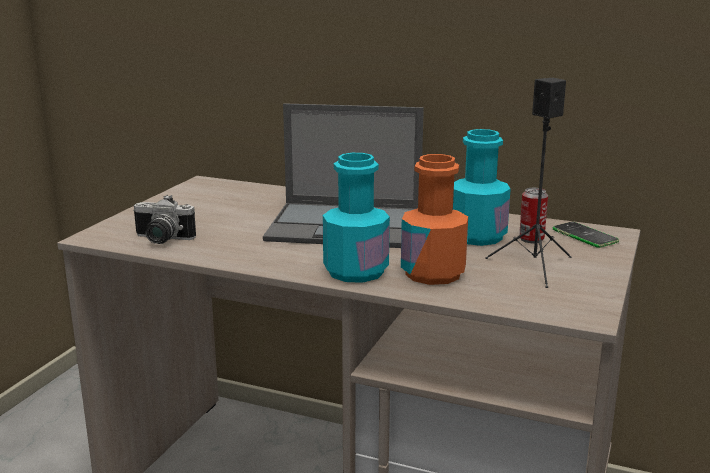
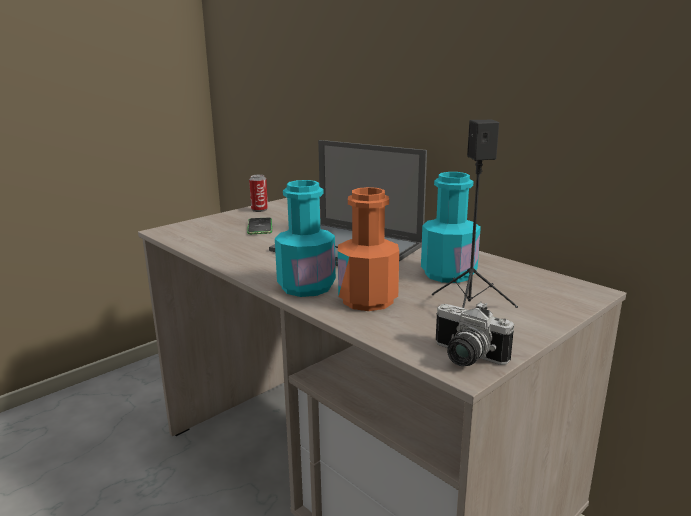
camera: 25 degrees right, 0 degrees up
camera [133,195,196,244] -> camera moved to [436,302,514,366]
can [519,188,548,243] -> can moved to [249,174,268,212]
phone [552,222,619,248] -> phone moved to [247,217,272,234]

